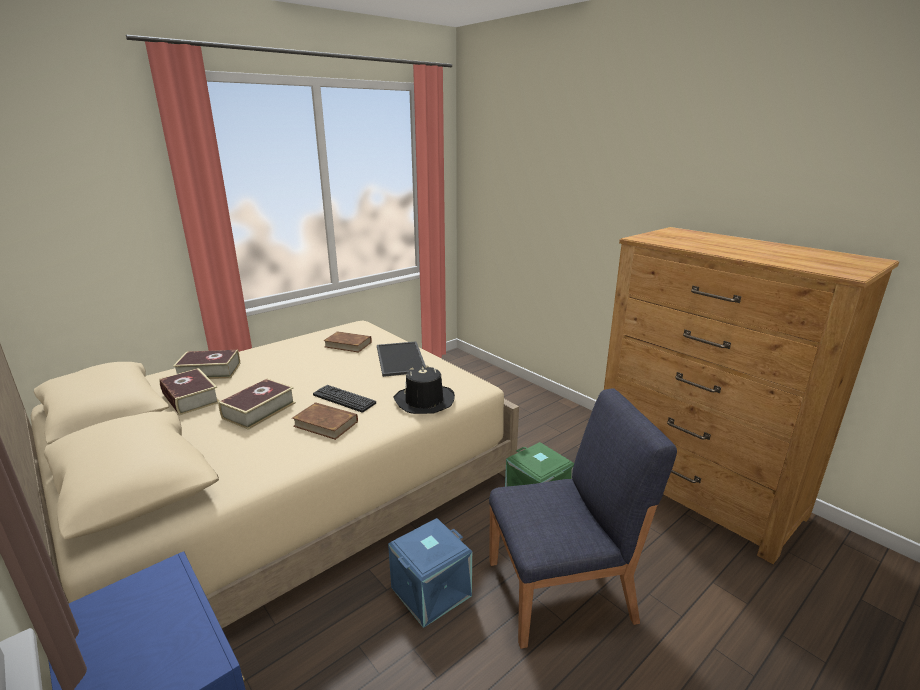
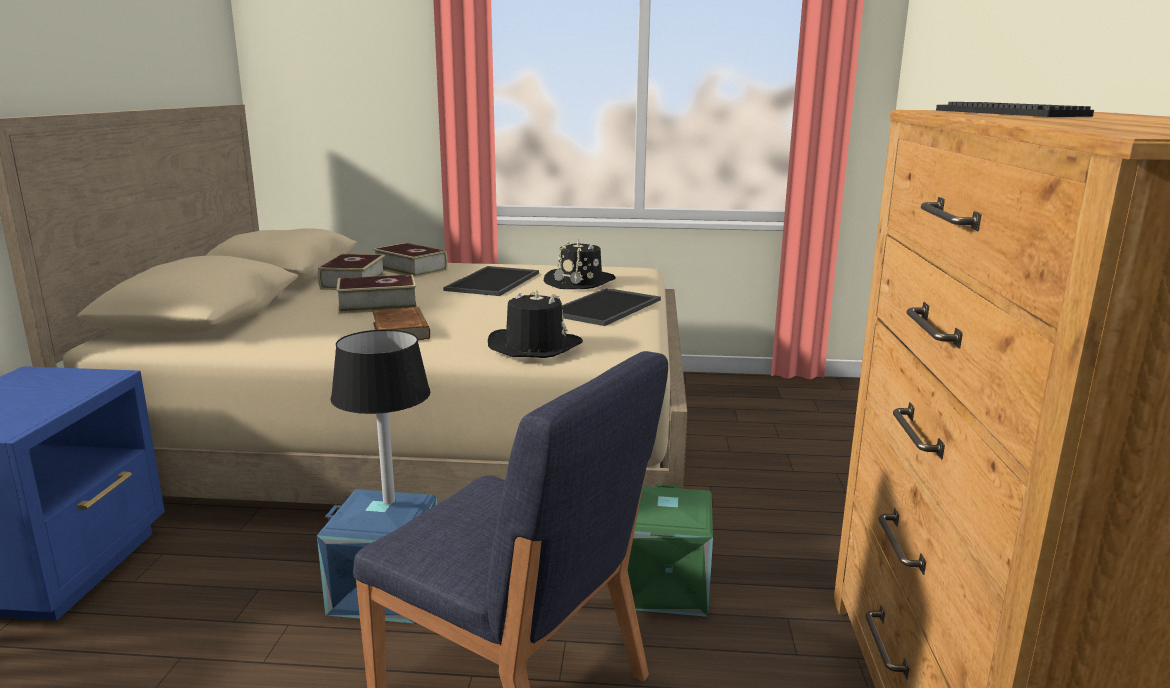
camera: 45 degrees right, 5 degrees down
keyboard [313,385,376,412] -> keyboard moved to [936,102,1094,117]
brown book [323,331,372,352] -> black hat [544,239,616,289]
none -> black table lamp [331,330,431,504]
none -> tray [443,266,539,296]

